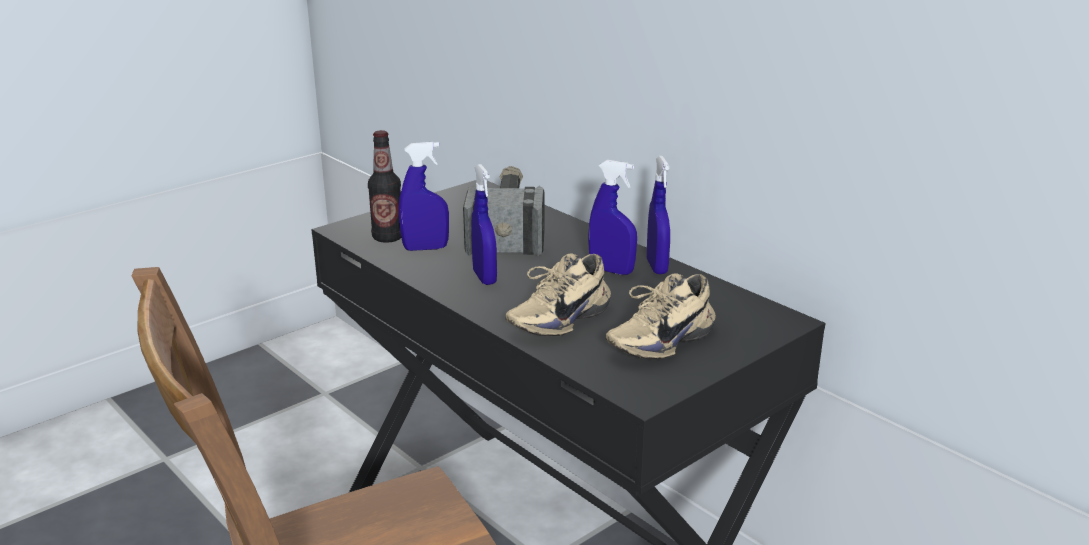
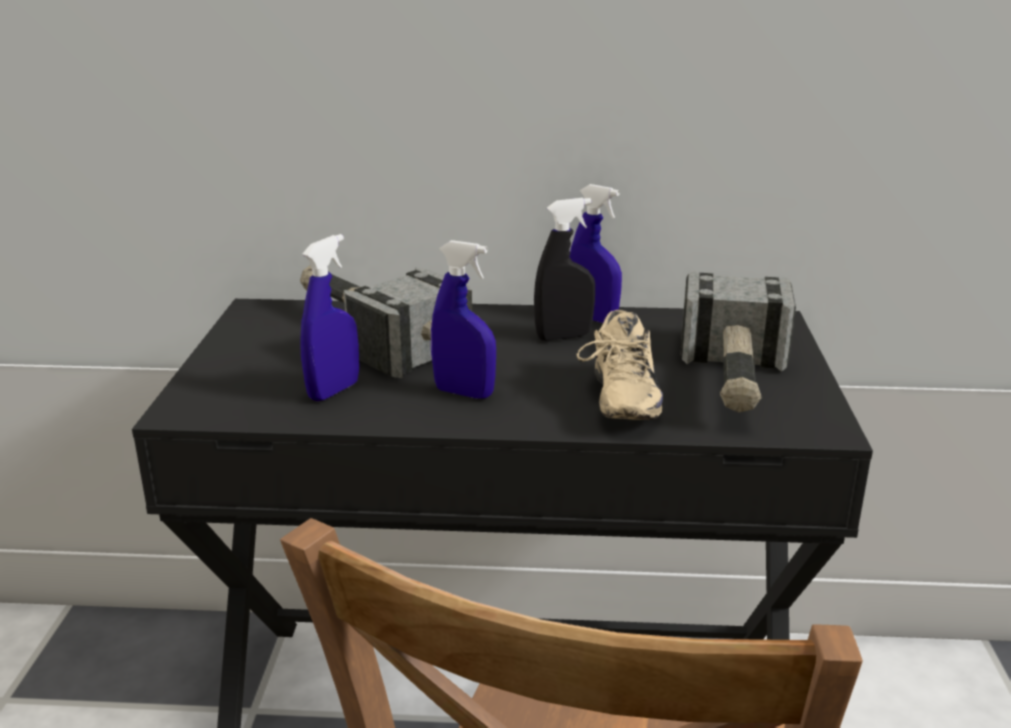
camera: 45 degrees left, 0 degrees up
bottle [368,130,401,243] -> none
blue spray bottle [588,160,637,275] -> black spray bottle [534,198,595,341]
beige shoe [606,273,716,359] -> hammer [681,271,796,413]

